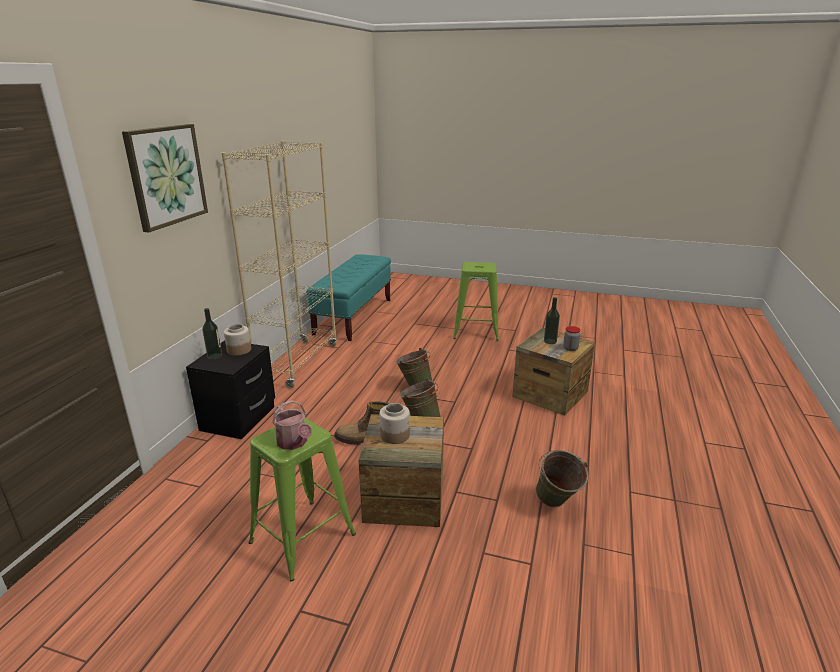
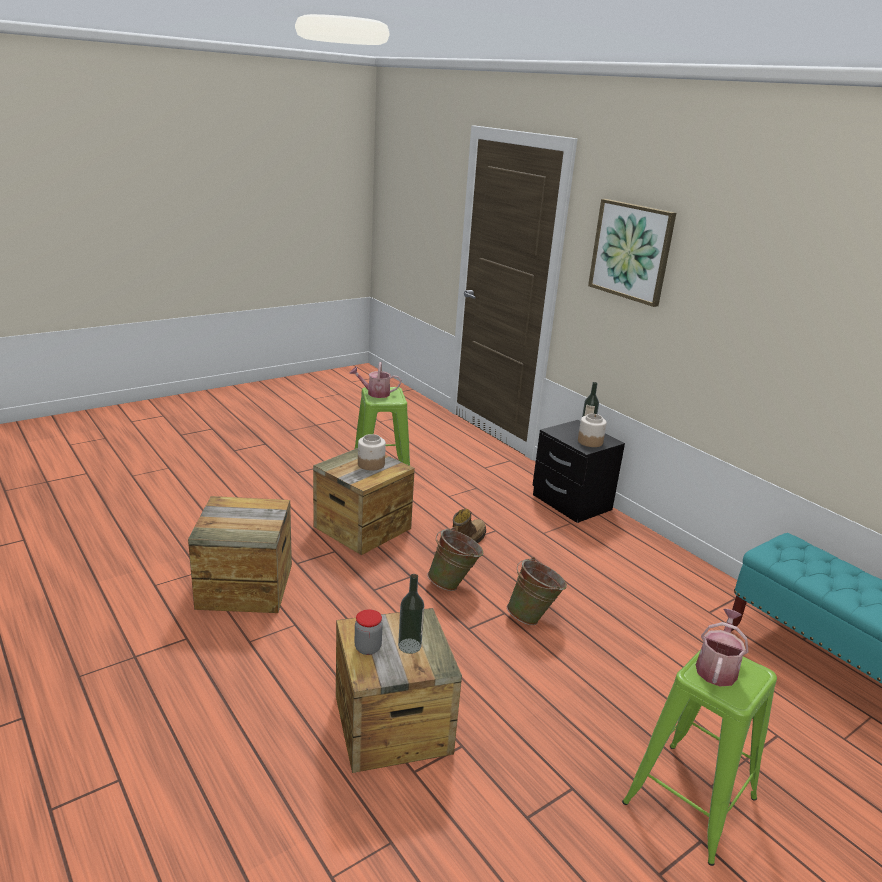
camera: 125 degrees right, 0 degrees up
beige bookcase [222,141,337,388] -> none
green bucket [536,450,588,507] -> crate [188,496,292,613]
none -> watering can [696,609,748,686]

